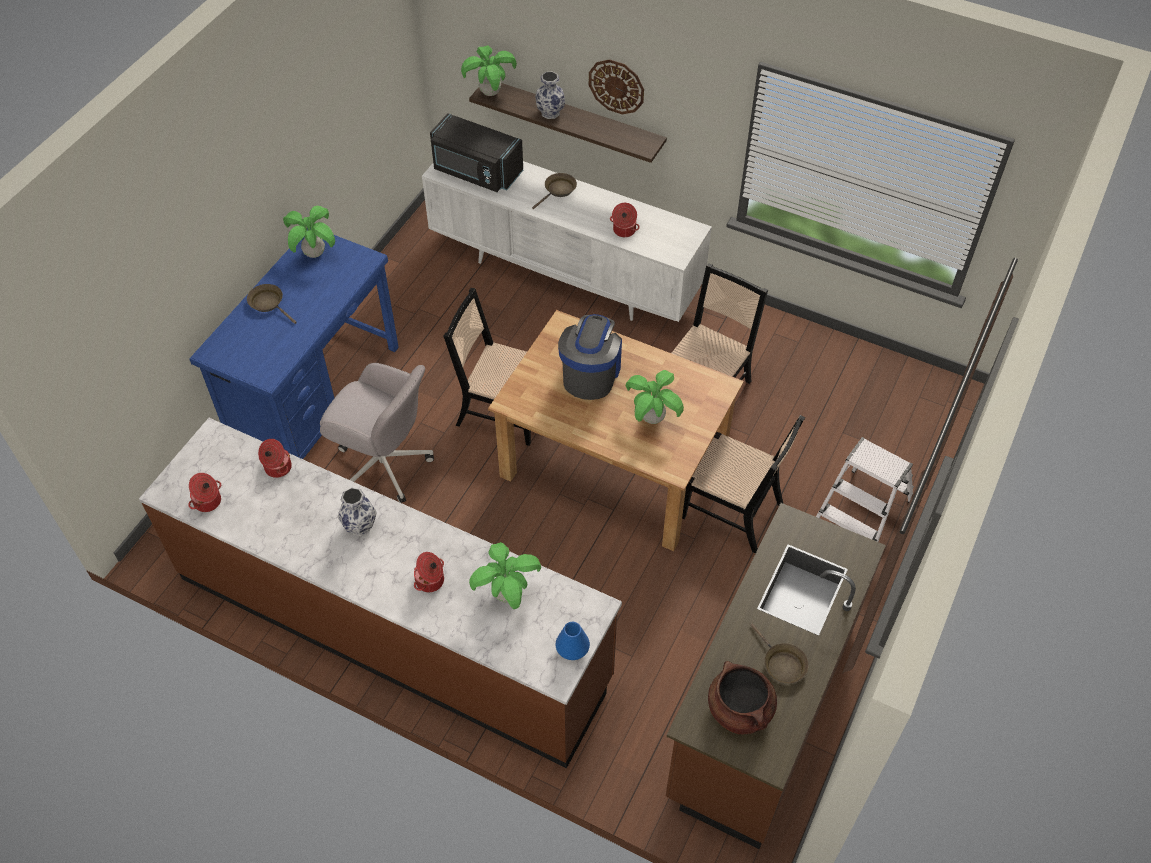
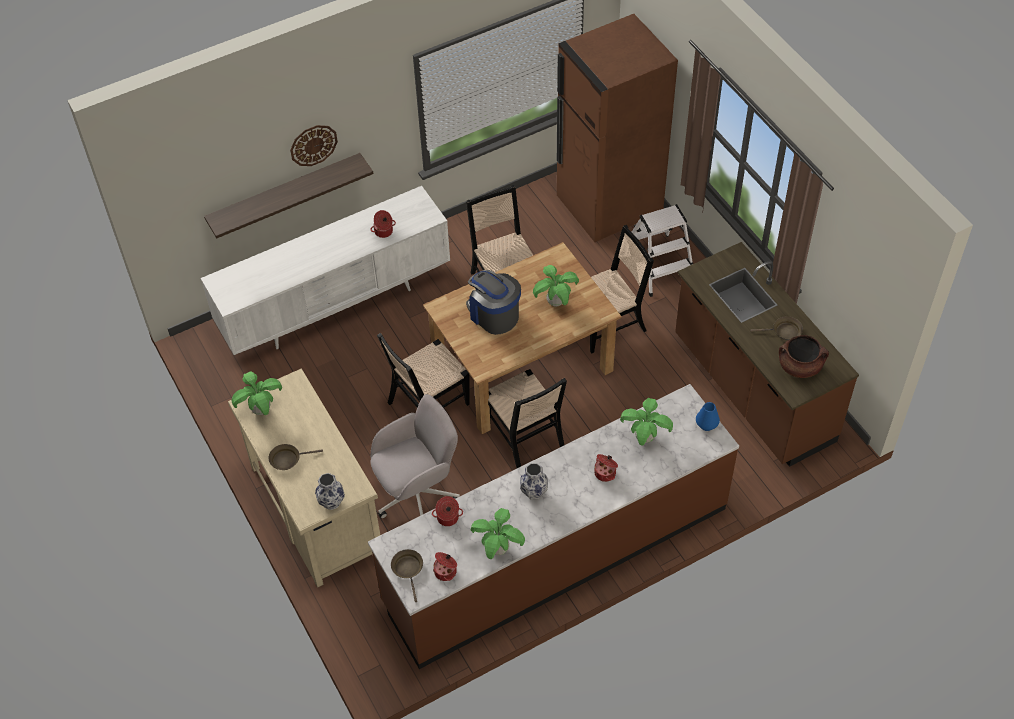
camera: 55 degrees left, 0 degrees up
blue desk [189,228,399,459] -> beige desk [228,369,380,588]
black microwave [430,113,523,192] -> none
potted plant [461,45,517,96] -> potted plant moved to [471,508,525,559]
brown frying pan [532,173,577,209] -> brown frying pan moved to [391,549,423,602]
vase [535,72,565,119] -> vase moved to [315,473,345,510]
none -> chair [488,369,567,468]
none -> brown fridge [557,14,678,242]

